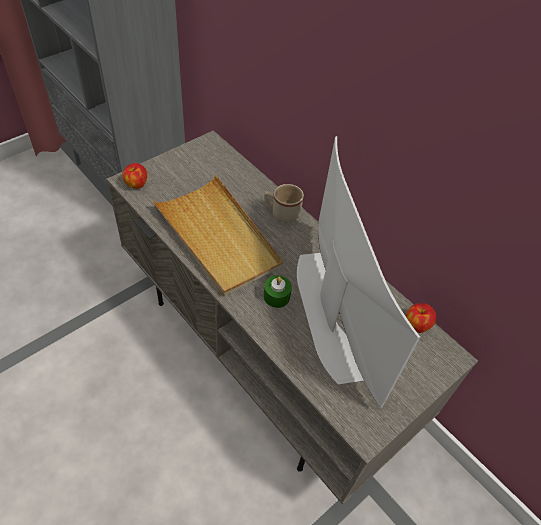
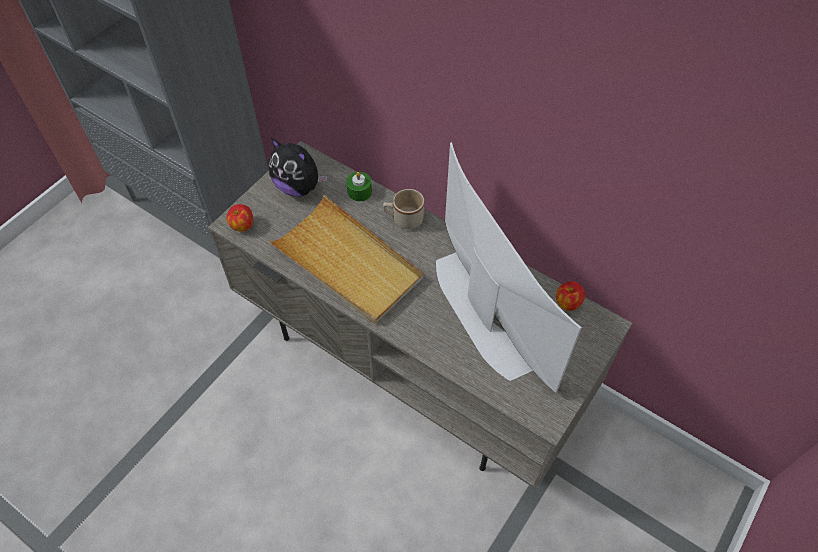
camera: 10 degrees left, 5 degrees up
green candle [263,275,292,308] -> green candle moved to [346,172,372,201]
none -> plush toy [269,138,328,197]

